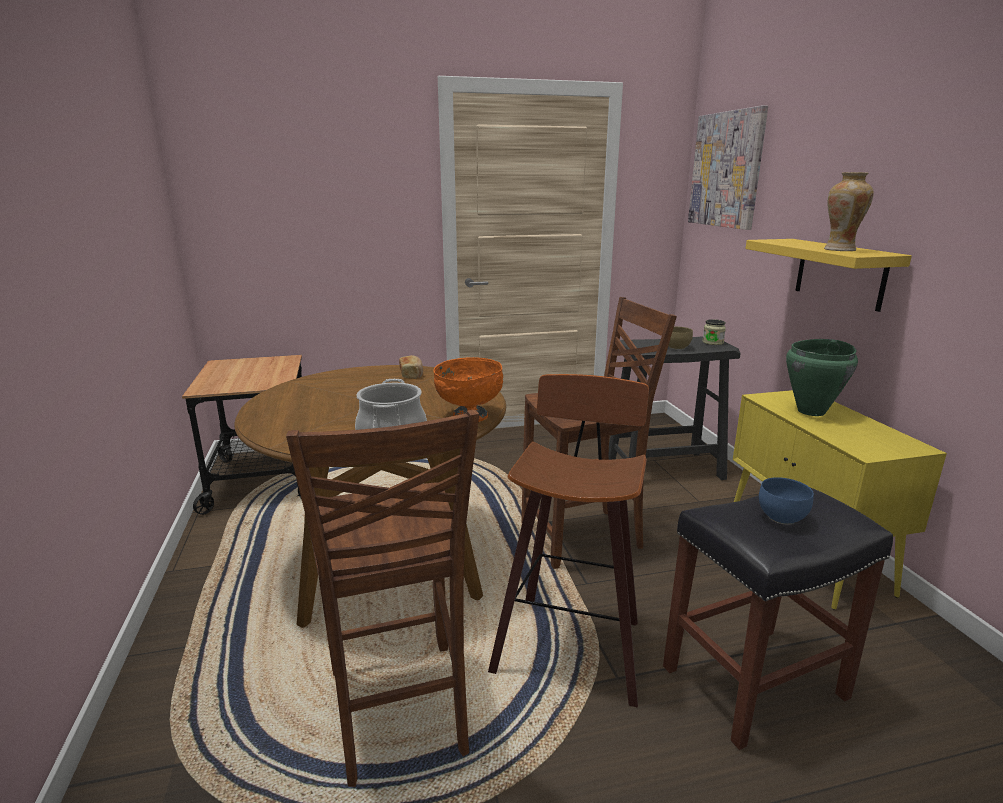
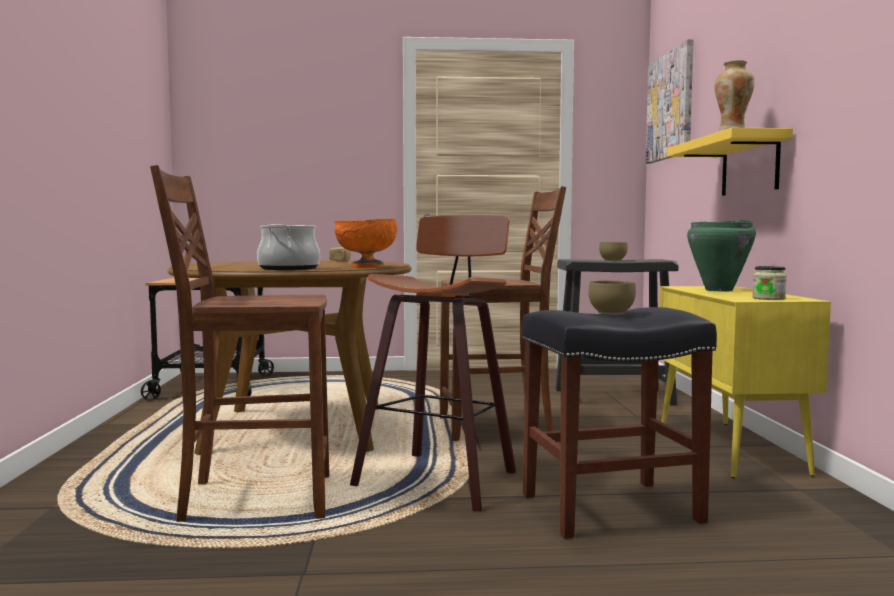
camera: 10 degrees right, 15 degrees down
brown chair [286,410,479,787] -> brown chair turned 90 degrees clockwise [150,165,329,522]
jar [702,319,726,345] -> jar moved to [752,266,787,300]
blue bowl [759,477,814,525] -> brown bowl [588,281,636,314]

